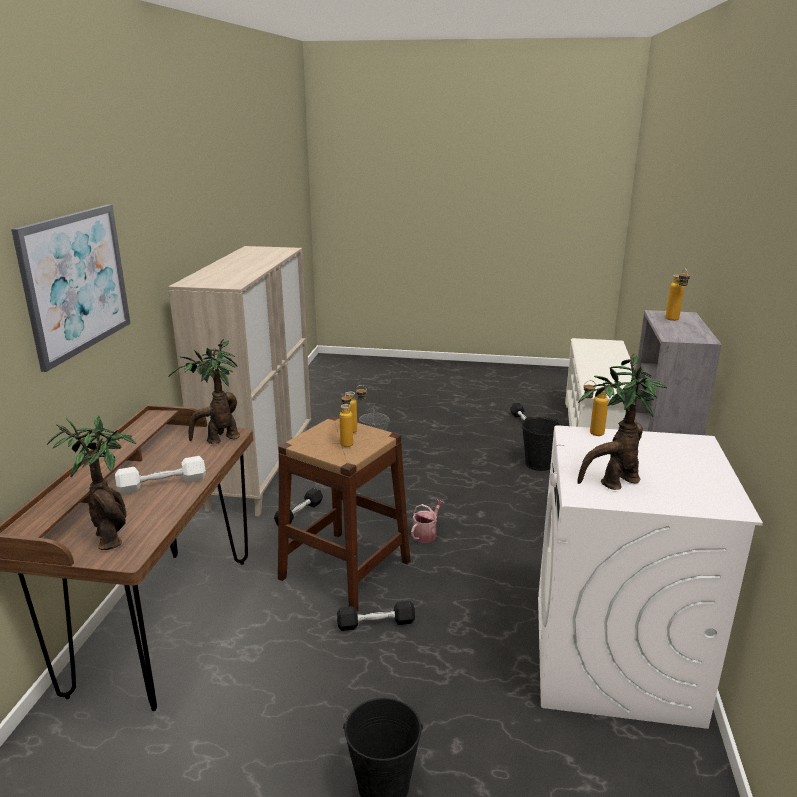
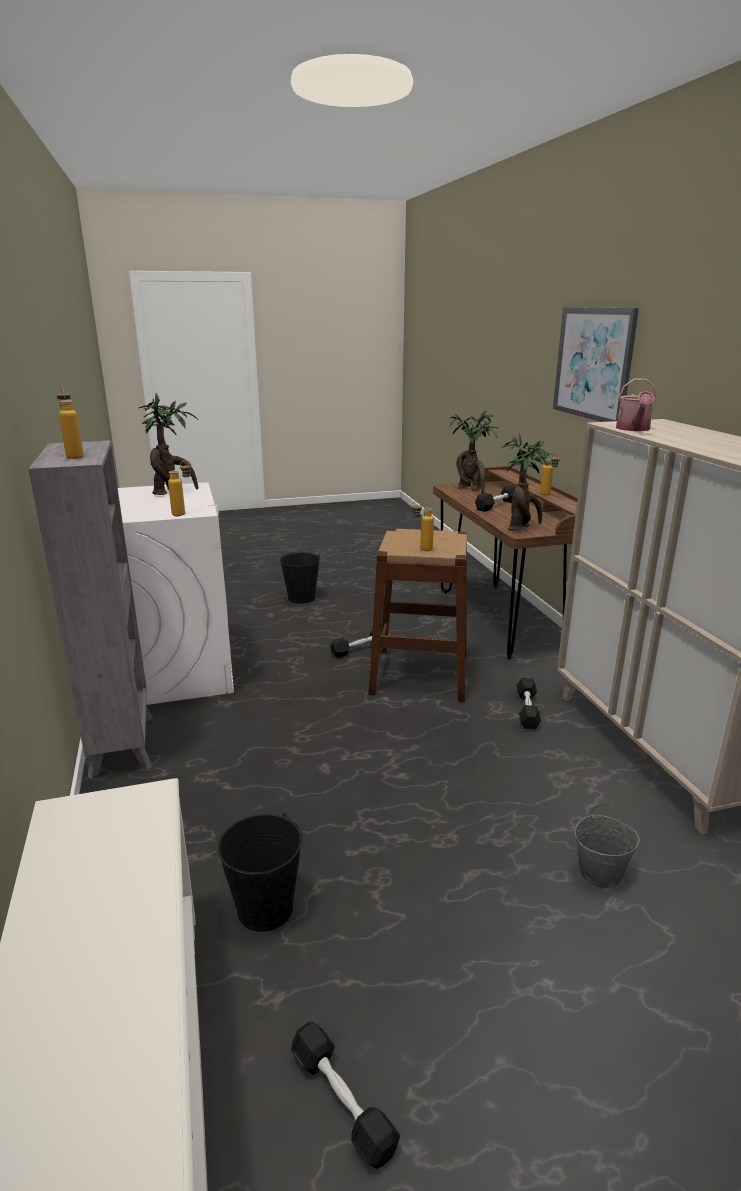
camera: 155 degrees right, 0 degrees up
white dumbbell [115,456,206,494] -> black dumbbell [475,485,516,512]
bottle [339,394,353,447] -> bottle moved to [540,453,560,495]
watering can [411,499,445,543] -> watering can moved to [616,379,657,431]

